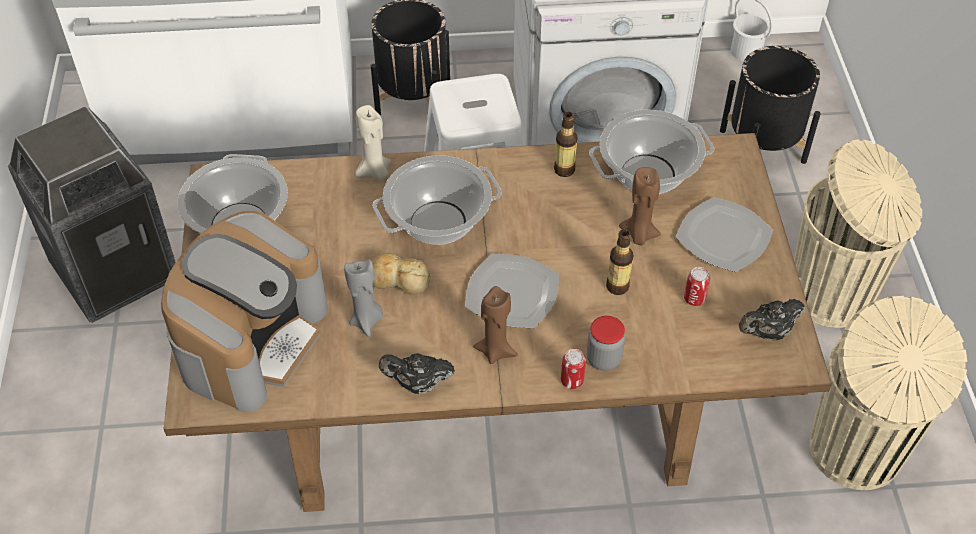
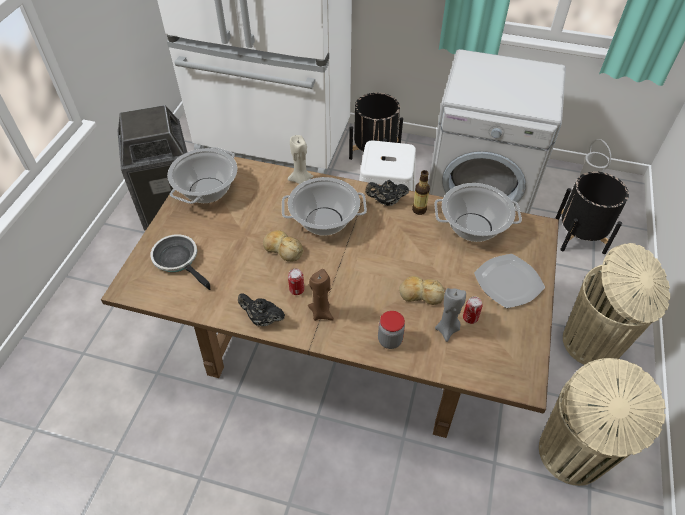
camera: 20 degrees right, 0 degrees up
coffee machine [161,211,328,412] -> frying pan [150,234,210,290]
grey candle [344,260,383,337] -> grey candle moved to [435,288,466,342]
plate [465,254,559,328] -> none
can [561,349,586,389] -> can moved to [288,268,304,295]
bottle [606,229,633,295] -> bread [399,276,444,305]
brown candle [619,167,661,245] -> none
black teapot [739,299,805,340] -> black teapot moved to [365,180,409,206]

